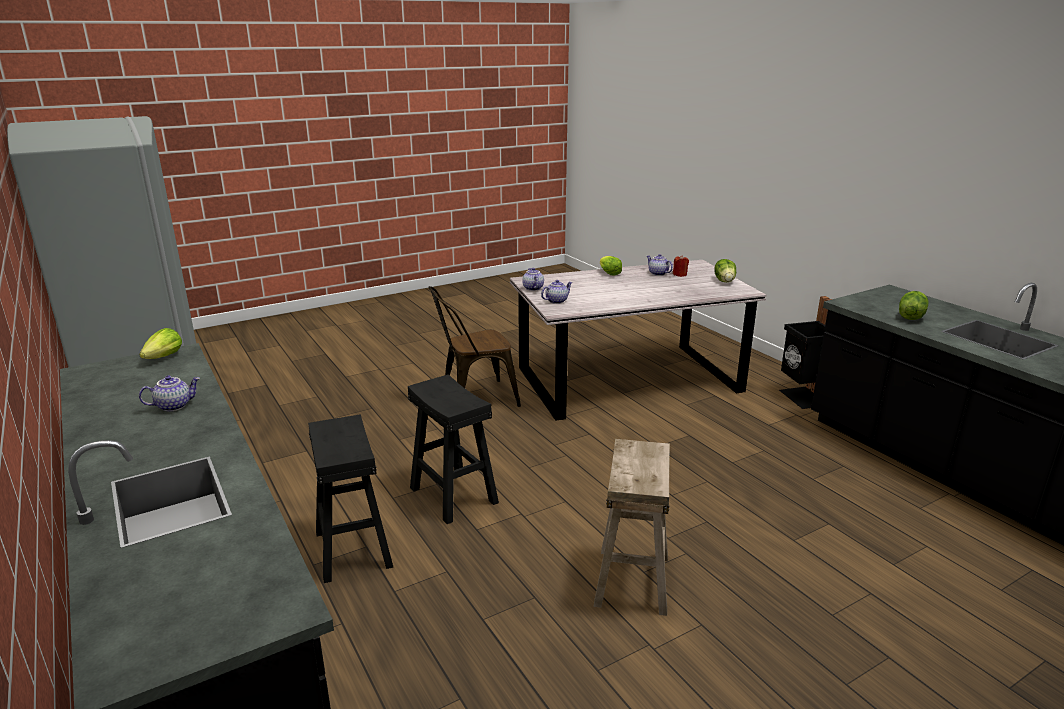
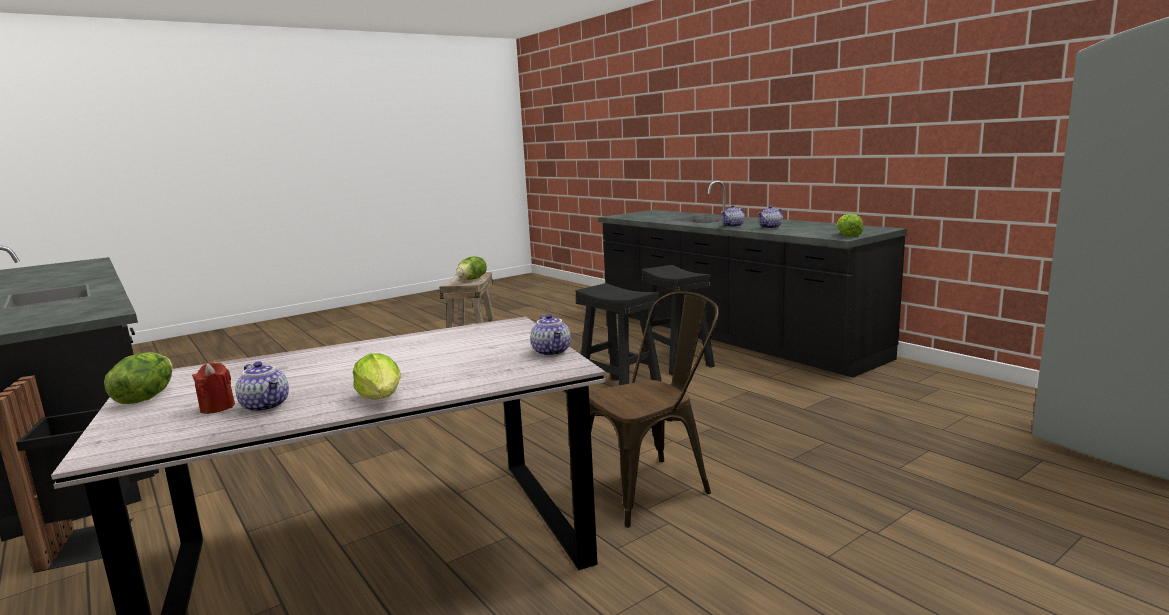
camera: 175 degrees right, 10 degrees down
teapot [541,280,573,304] -> teapot moved to [721,205,745,227]
lettuce [899,291,929,320] -> lettuce moved to [456,256,487,280]

